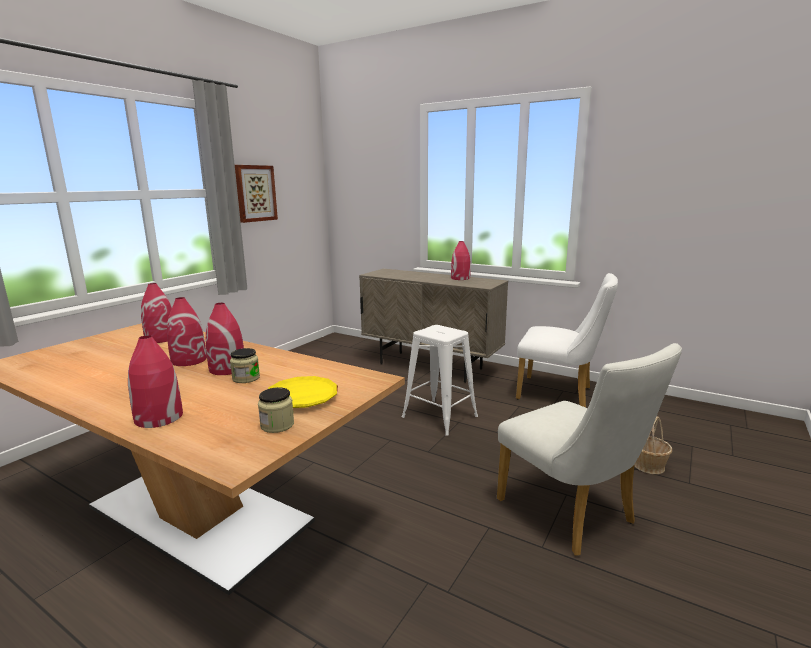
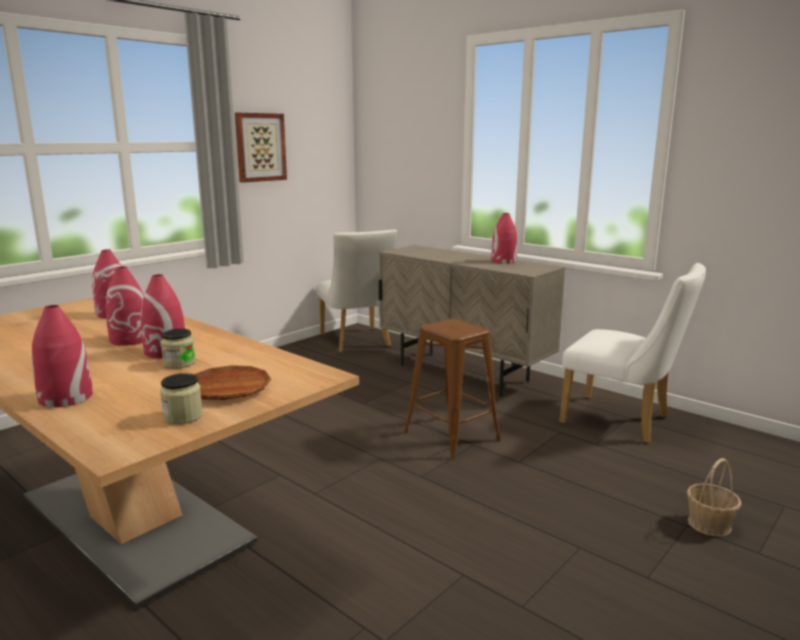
camera: 10 degrees right, 0 degrees up
yellow plate [268,376,338,408] -> brown plate [194,365,271,400]
white stool [402,325,478,436] -> brown stool [404,318,501,460]
white chair [497,343,682,556] -> white chair moved to [317,229,398,353]

